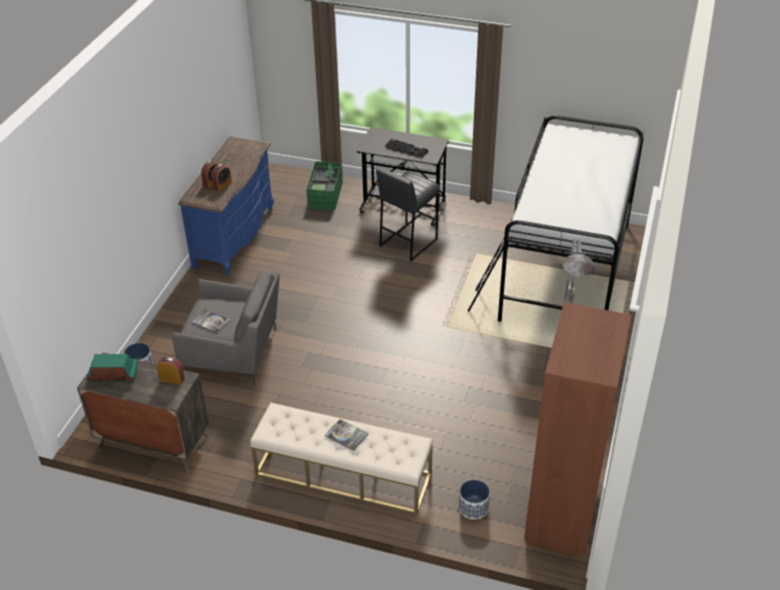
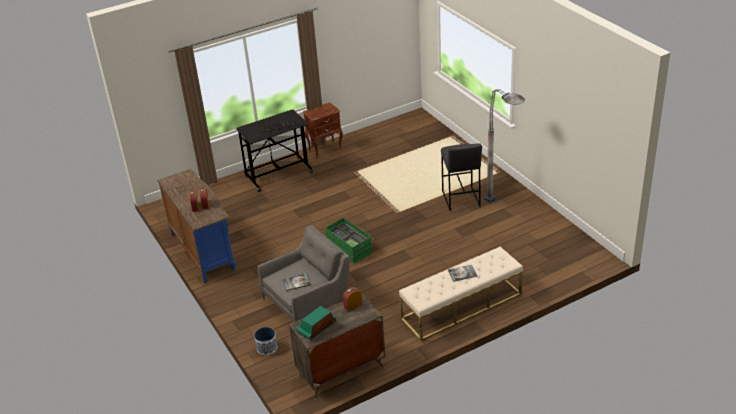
camera: 45 degrees left, 5 degrees down
green storage box [306,161,343,210] -> green storage box moved to [325,218,372,264]
grey stool [376,168,440,261] -> grey stool moved to [441,143,482,211]
planter [459,480,490,520] -> none
black bed [468,115,643,322] -> none
brown wardrobe [524,303,631,556] -> none
none -> brown nightstand [303,103,343,159]

